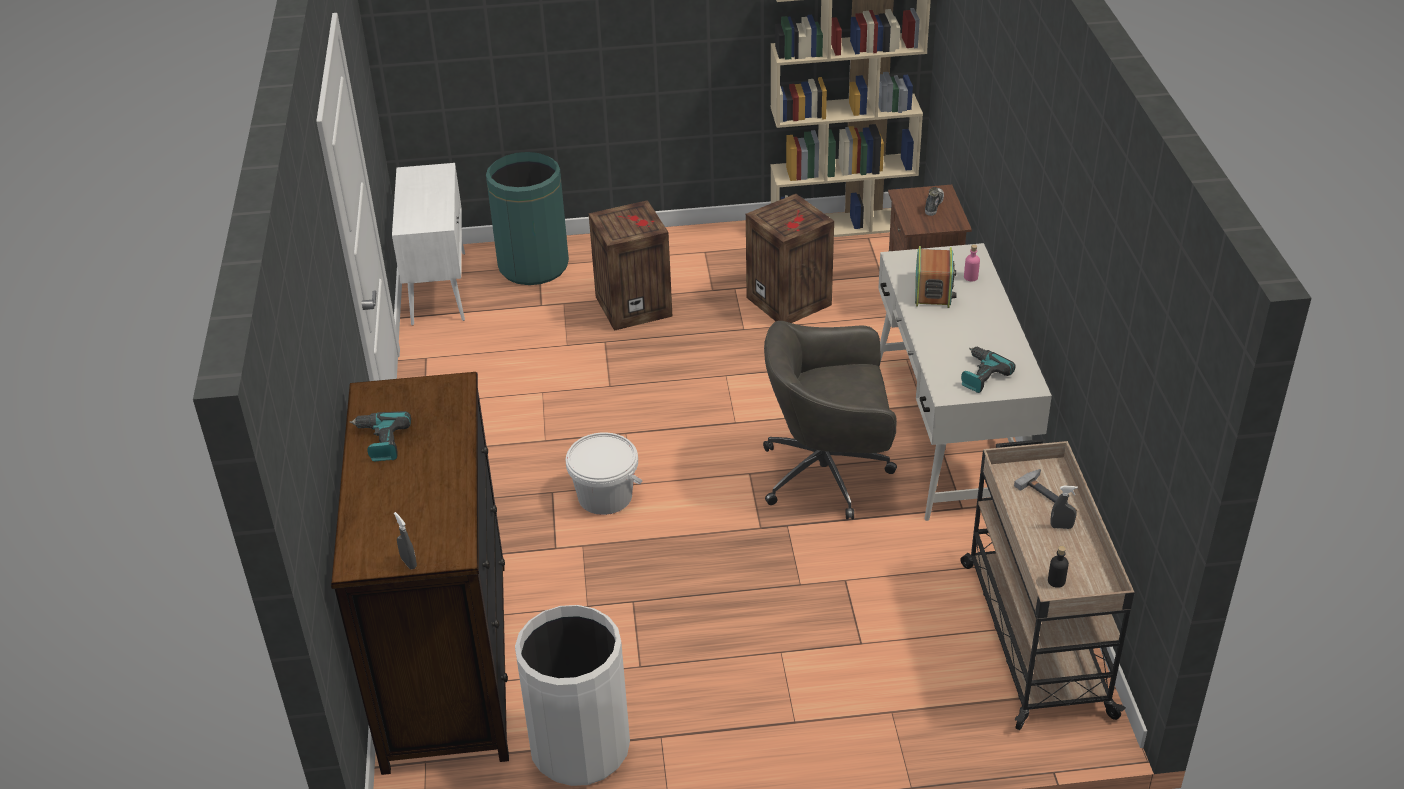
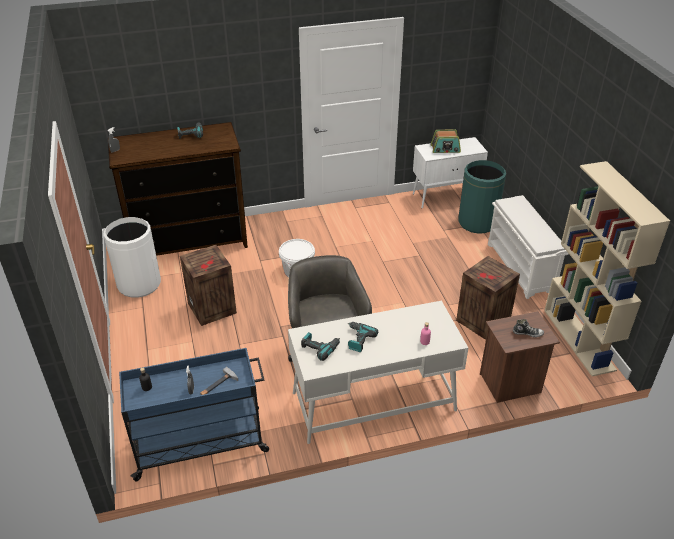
camera: 80 degrees right, 0 degrees up
crate [589,200,673,331] -> crate moved to [180,245,237,326]
radio [915,246,957,308] -> radio moved to [431,129,461,153]
beige cart [960,439,1135,730] -> blue cart [119,348,269,482]
none -> power drill [348,322,378,352]
none -> white shoe rack [488,195,569,299]

